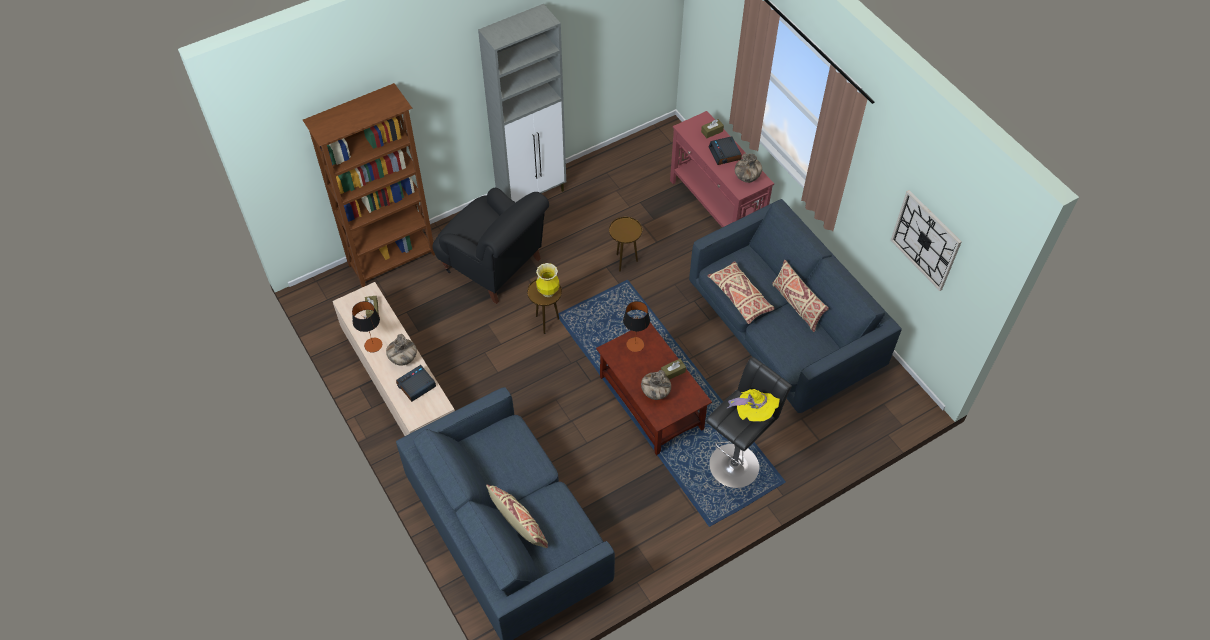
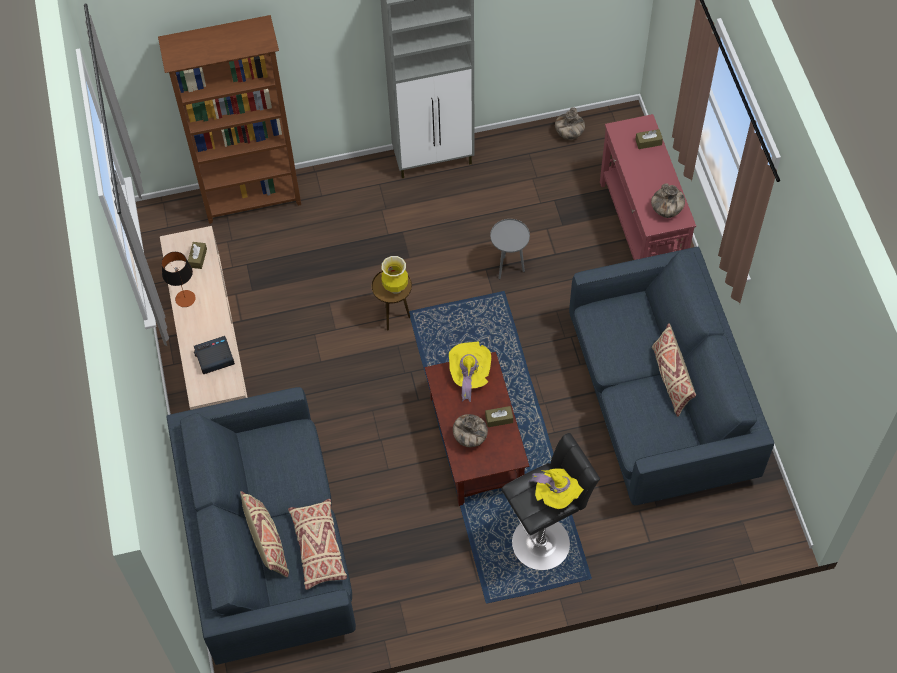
camera: 20 degrees right, 5 degrees up
vase [386,334,417,365] -> vase moved to [555,107,585,140]
black armchair [432,188,549,304] -> none
brown side table [609,217,642,272] -> grey side table [490,219,530,279]
table lamp [623,301,650,352] -> yellow hat [449,341,491,402]
beige pillow [707,261,775,324] -> beige pillow moved to [288,499,347,590]
alarm clock [709,136,742,165] -> none
wall clock [890,190,961,291] -> none

